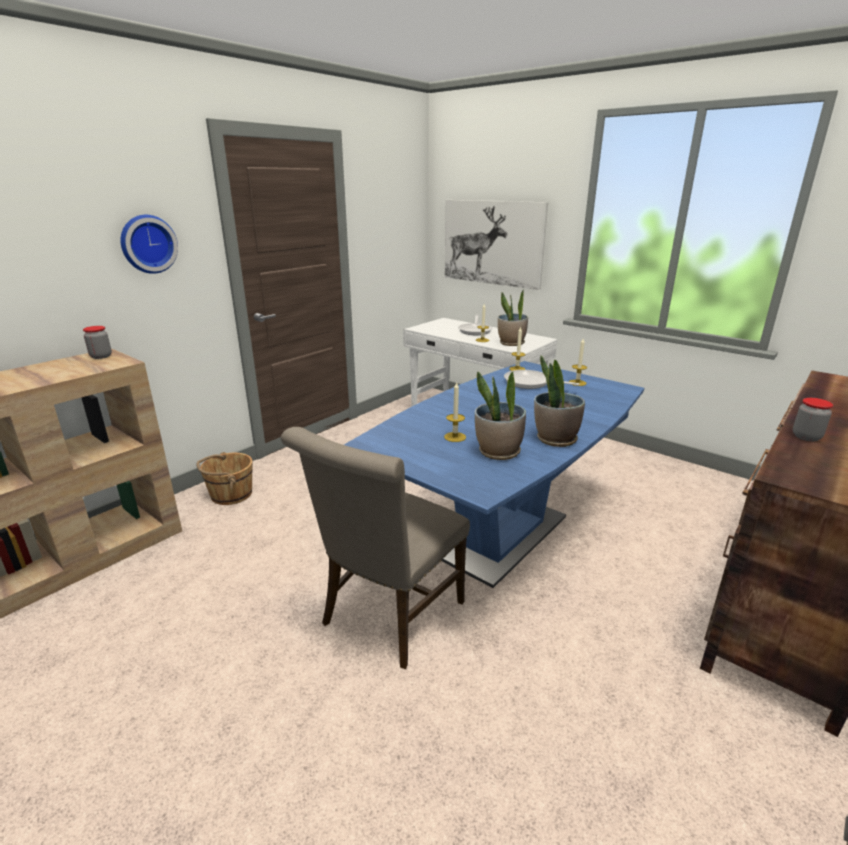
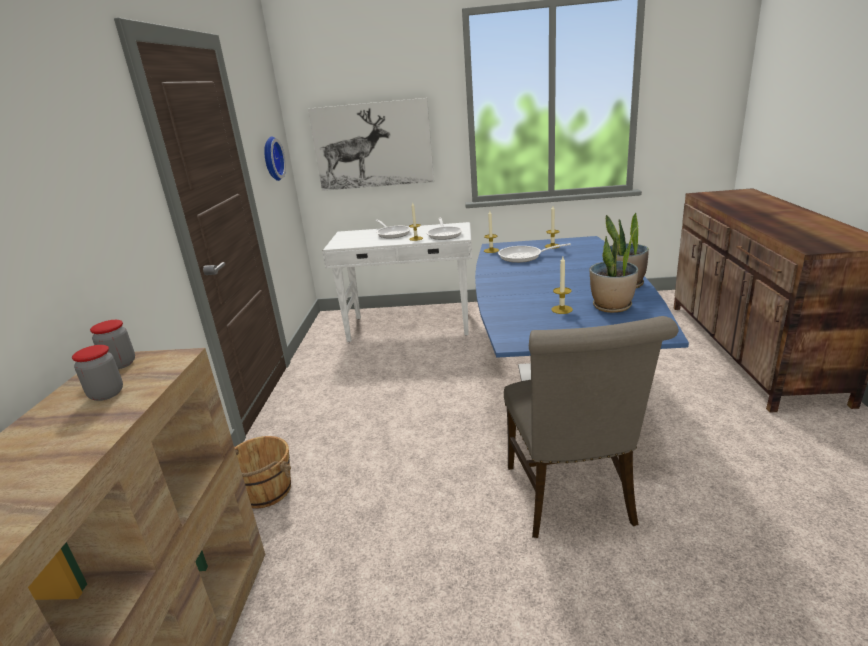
camera: 35 degrees left, 0 degrees up
wall clock [121,215,178,274] -> wall clock moved to [264,137,286,181]
potted plant [498,290,528,346] -> frying pan [427,218,463,240]
jar [793,398,833,441] -> jar moved to [72,345,123,401]

